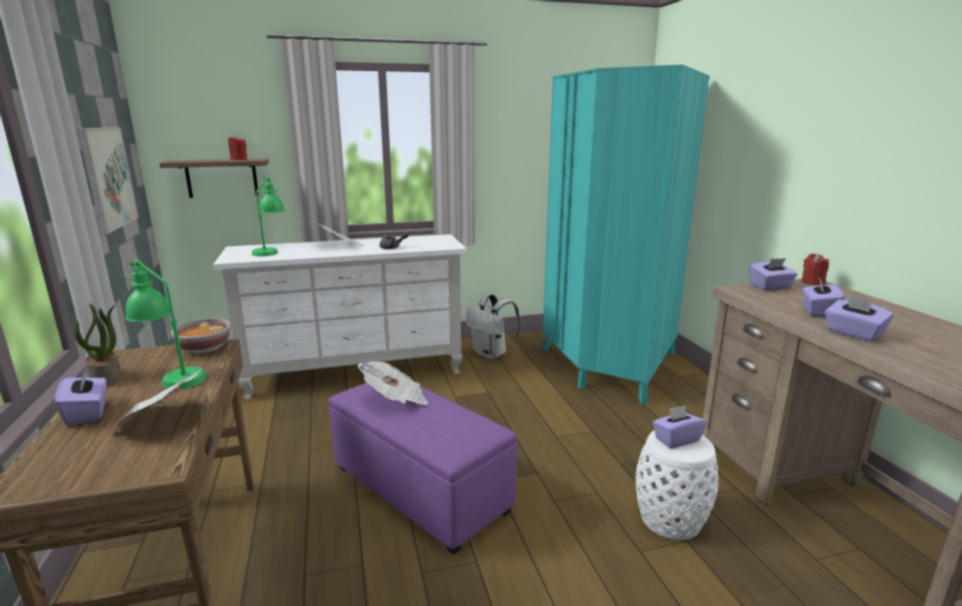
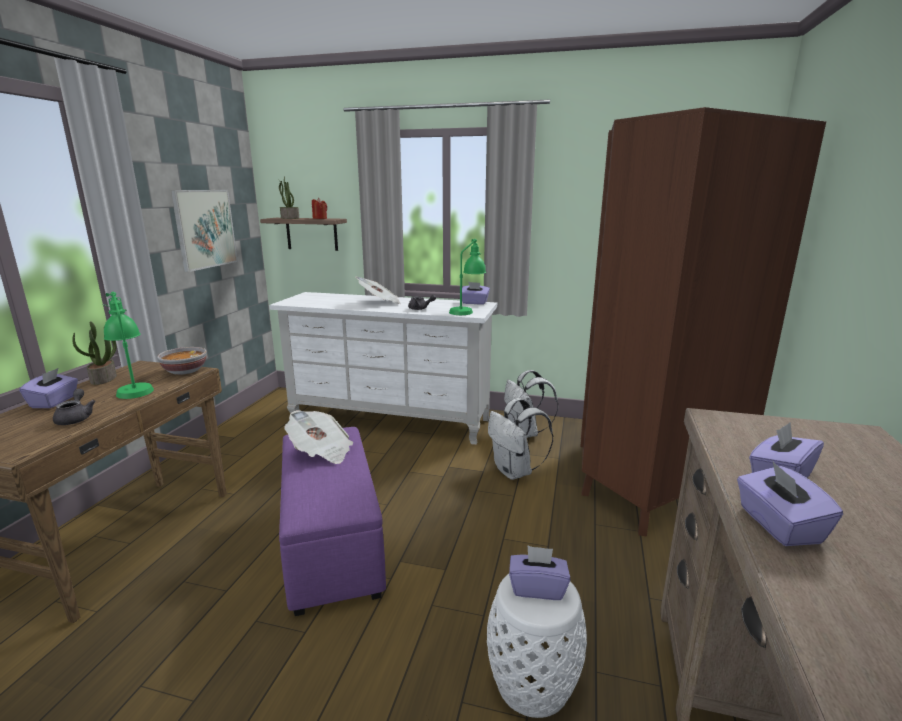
camera: 30 degrees right, 0 degrees up
newspaper [109,366,207,427] -> grey teapot [53,389,96,425]
green table lamp [252,176,285,256] -> green table lamp moved to [449,239,486,315]
turquoise wardrobe [543,64,709,404] -> brown wardrobe [580,107,826,537]
purple tissue box [749,258,798,290] -> purple tissue box moved to [462,282,490,305]
red candle [802,254,829,285] -> none
none -> potted plant [279,177,299,219]
none -> white backpack [488,398,553,480]

